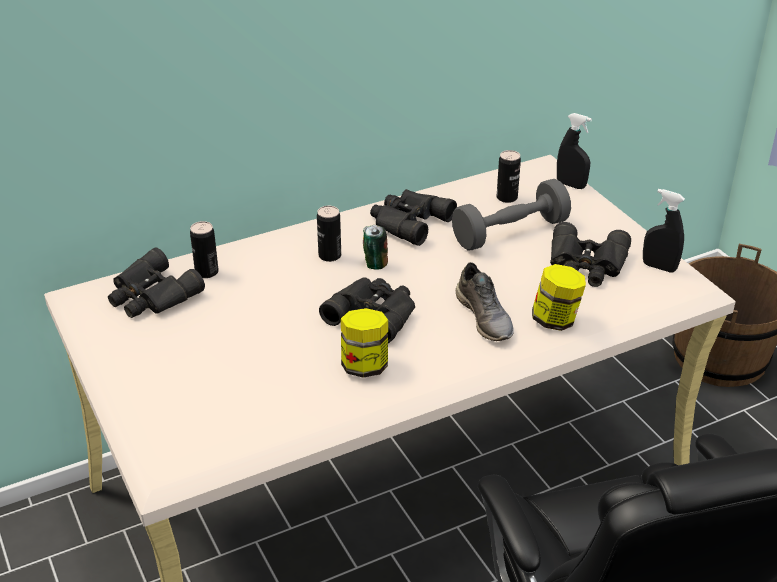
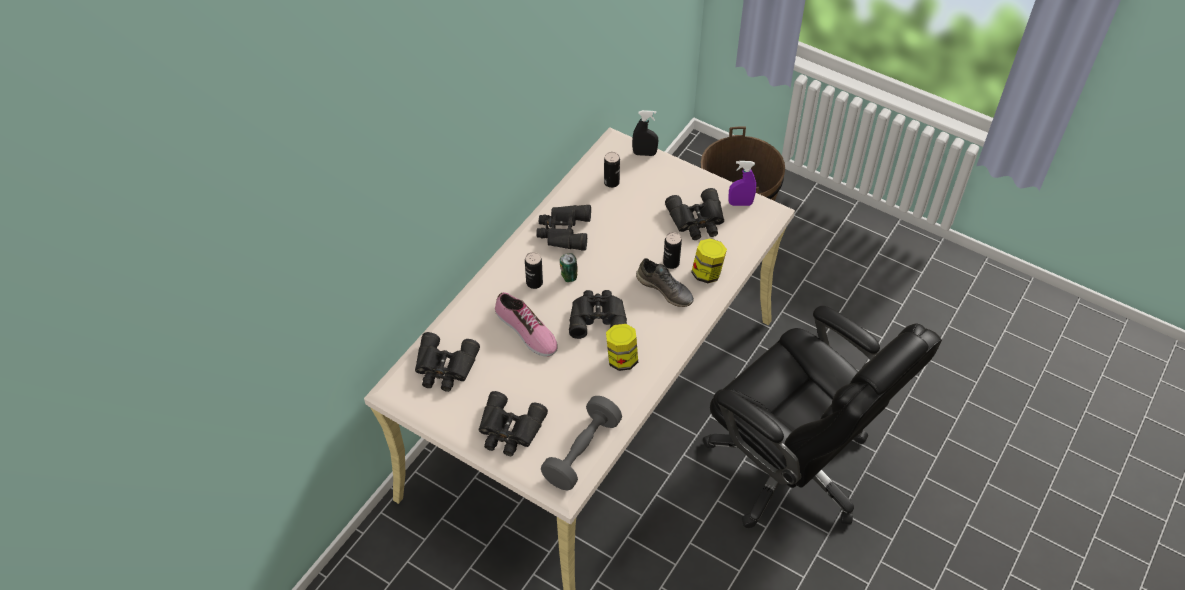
camera: 30 degrees left, 15 degrees up
can [190,221,219,278] -> can moved to [663,232,682,269]
grey dumbbell [452,179,571,251] -> grey dumbbell moved to [541,396,622,490]
black spray bottle [643,189,685,273] -> purple spray bottle [728,161,756,206]
none -> black binoculars [478,391,548,456]
none -> shoe [495,292,557,356]

